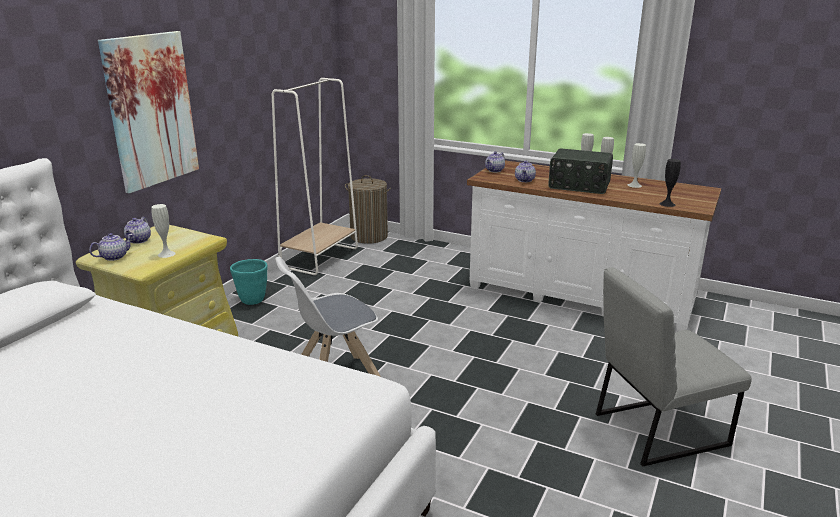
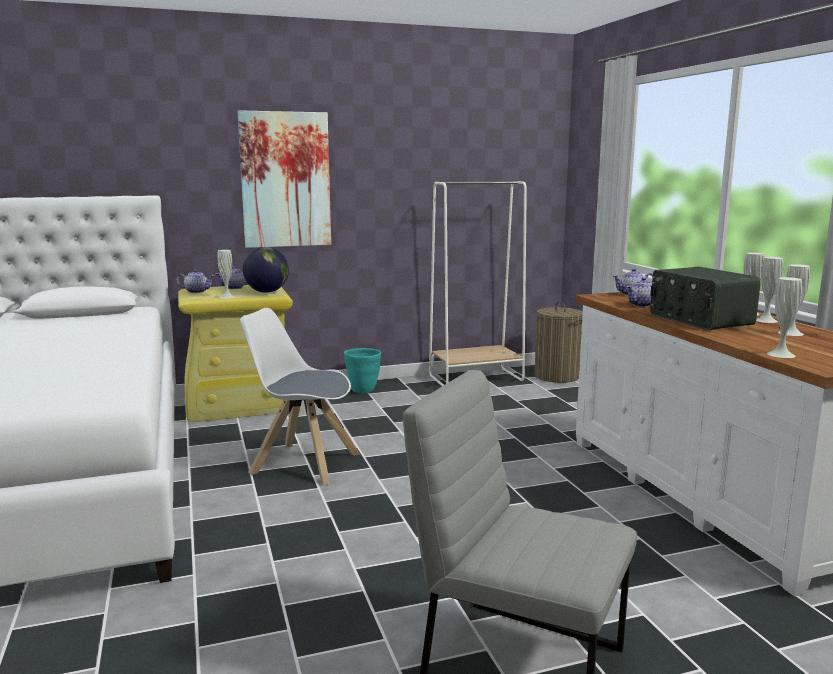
camera: 45 degrees right, 10 degrees down
black vase [659,159,681,207] -> white vase [767,277,802,358]
none -> globe [243,247,289,293]

